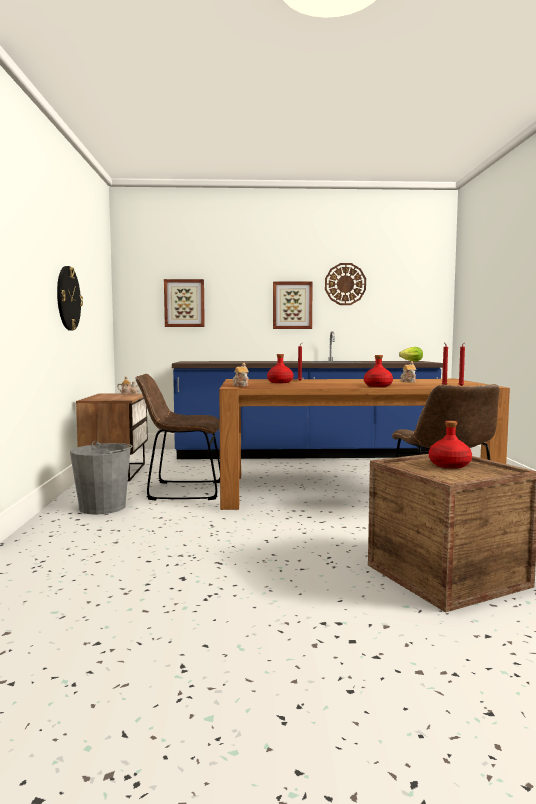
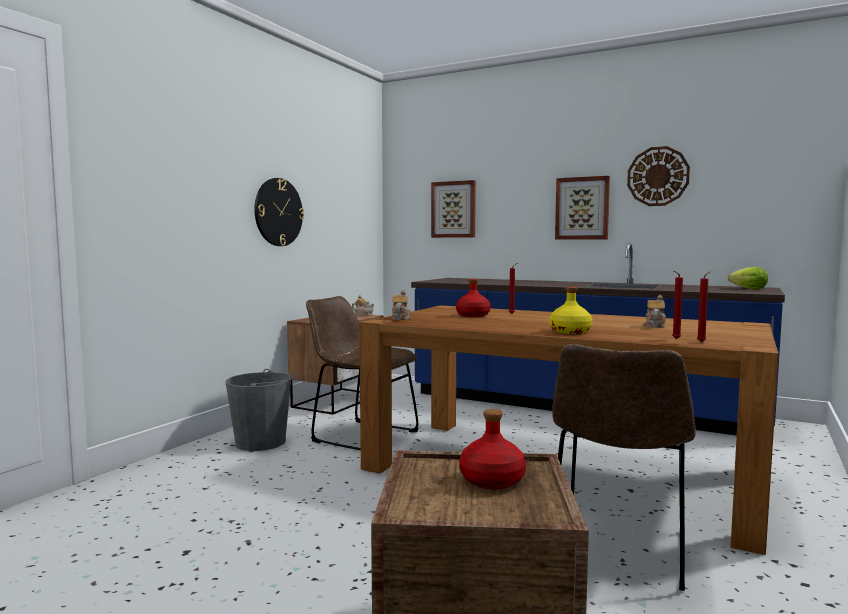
camera: 30 degrees right, 0 degrees up
red bottle [364,355,393,387] -> yellow bottle [549,286,593,334]

